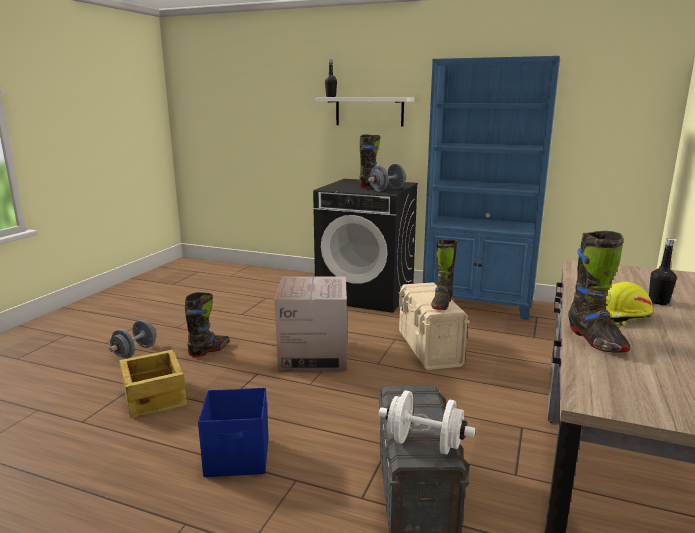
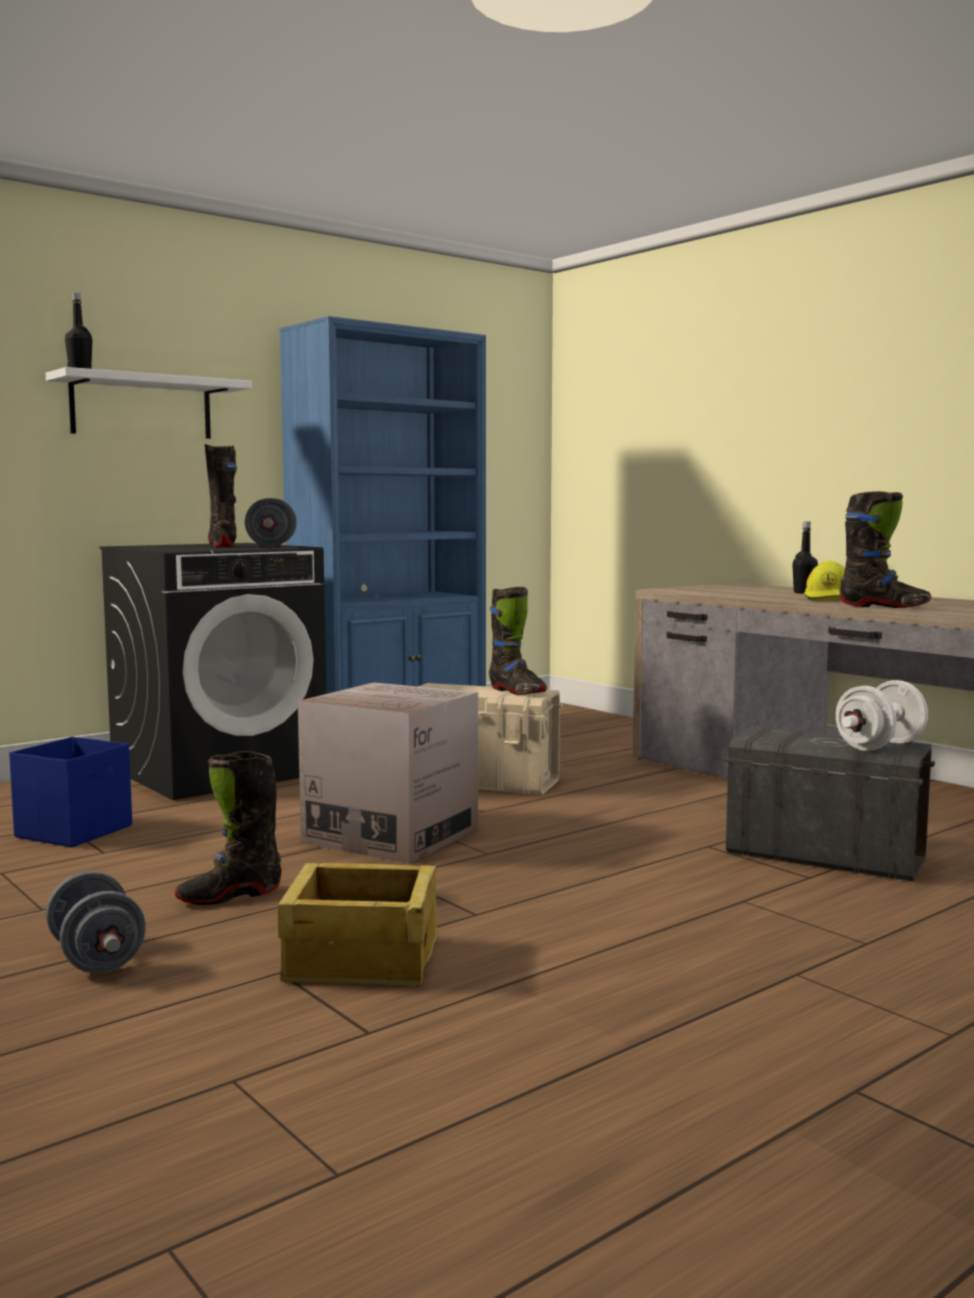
camera: 60 degrees left, 10 degrees down
black boot [185,292,230,357] -> black boot turned 105 degrees counterclockwise [175,751,282,905]
blue storage box [198,388,269,477] -> blue storage box moved to [9,737,132,847]

